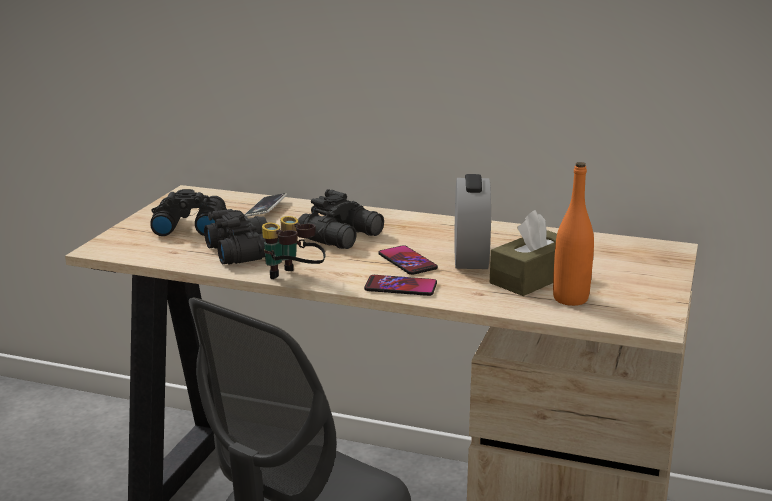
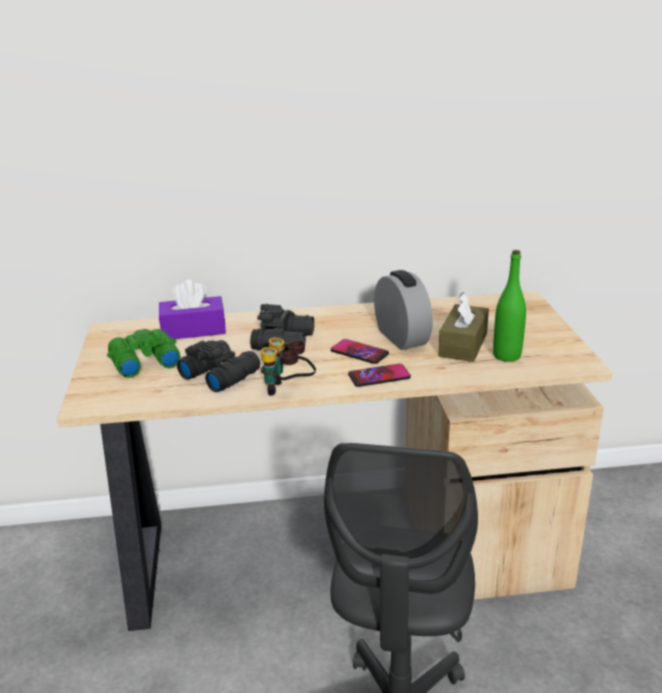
camera: 25 degrees left, 5 degrees up
black binoculars [150,189,227,236] -> green binoculars [107,329,181,378]
phone [244,193,287,217] -> purple tissue box [159,280,226,339]
orange bottle [553,162,594,306] -> green bottle [493,250,526,362]

